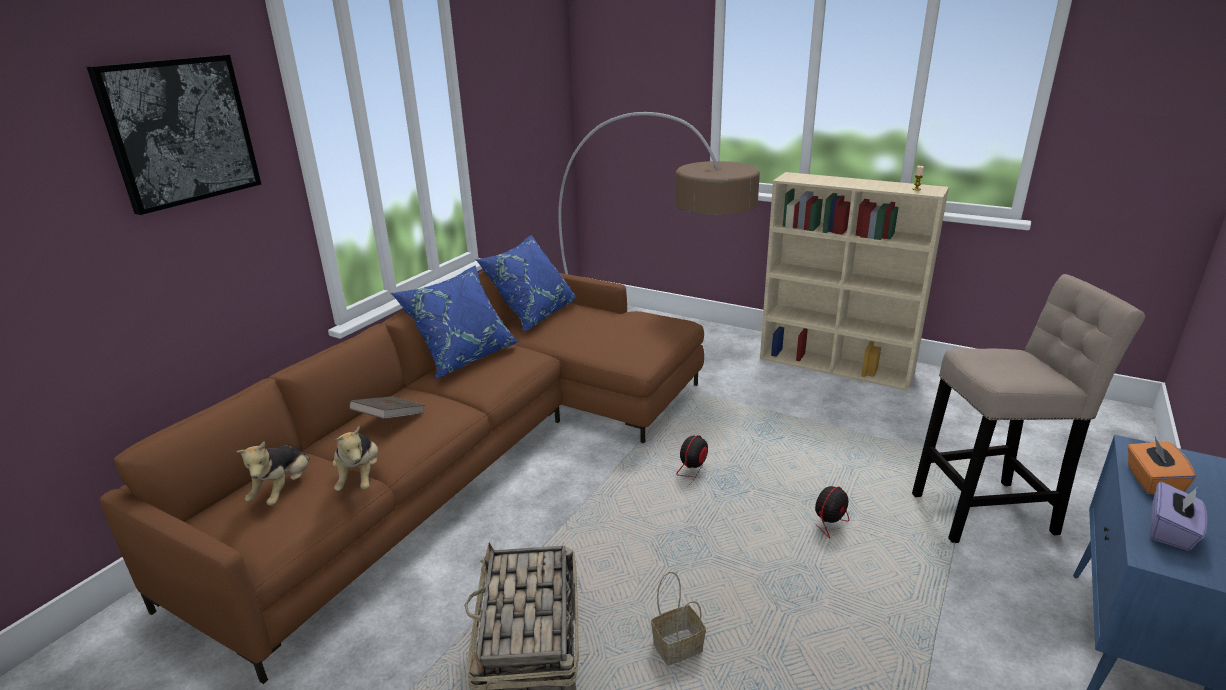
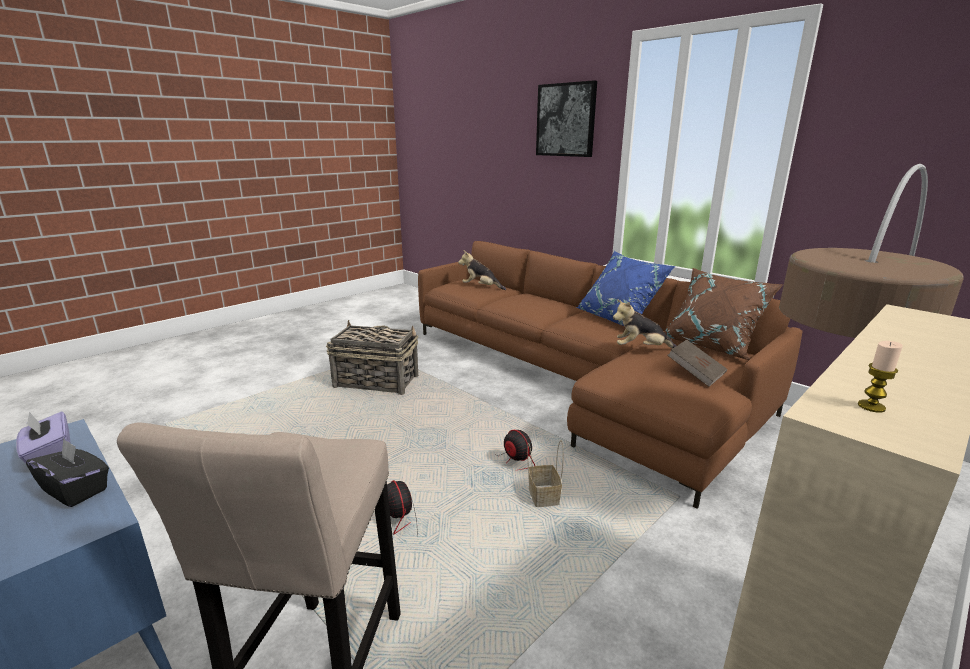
camera: 105 degrees right, 5 degrees down
plush toy [333,425,378,491] -> plush toy moved to [613,299,676,348]
brown book [349,396,425,419] -> brown book moved to [667,340,728,387]
blue pillow [476,235,576,332] -> brown pillow [664,268,784,360]
basket [651,572,706,666] -> basket moved to [527,440,564,507]
orange tissue box [1127,437,1196,494] -> black tissue box [26,438,109,507]

